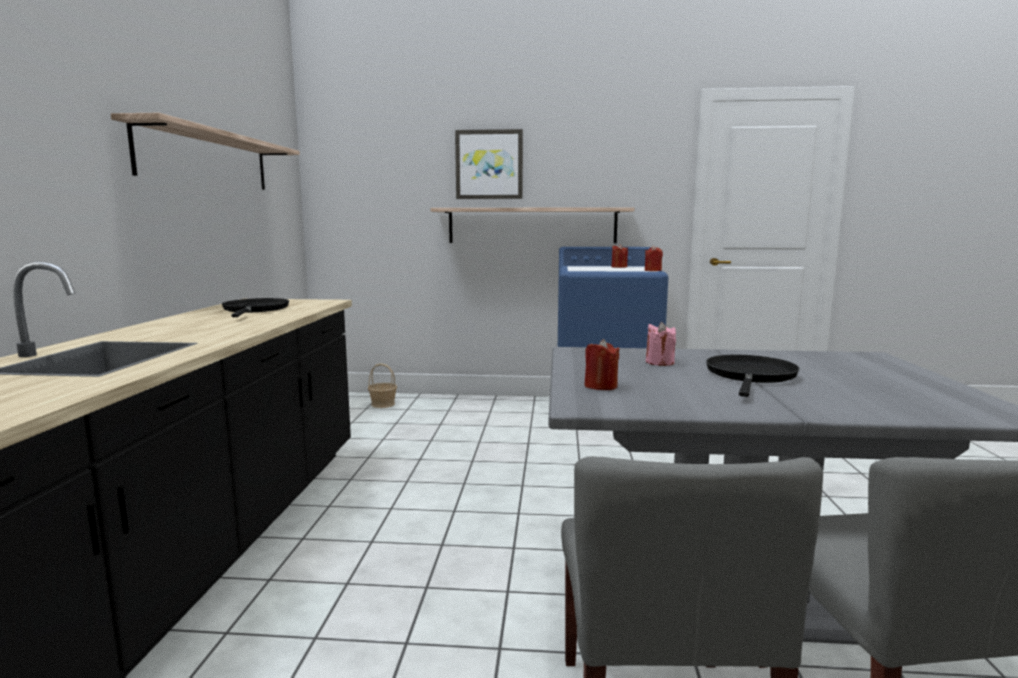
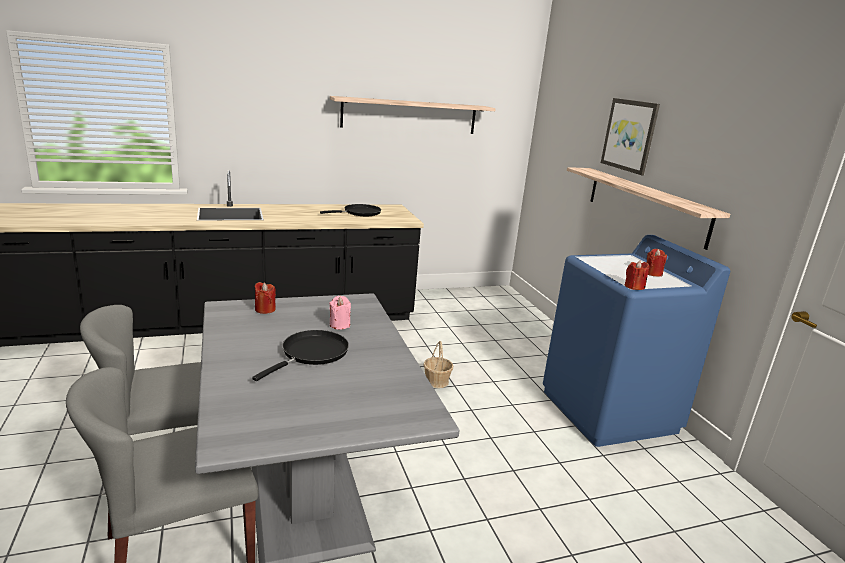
camera: 65 degrees right, 10 degrees up
basket [368,363,397,408] -> basket moved to [423,341,453,388]
black frying pan [706,355,800,397] -> black frying pan turned 60 degrees counterclockwise [252,330,349,381]

